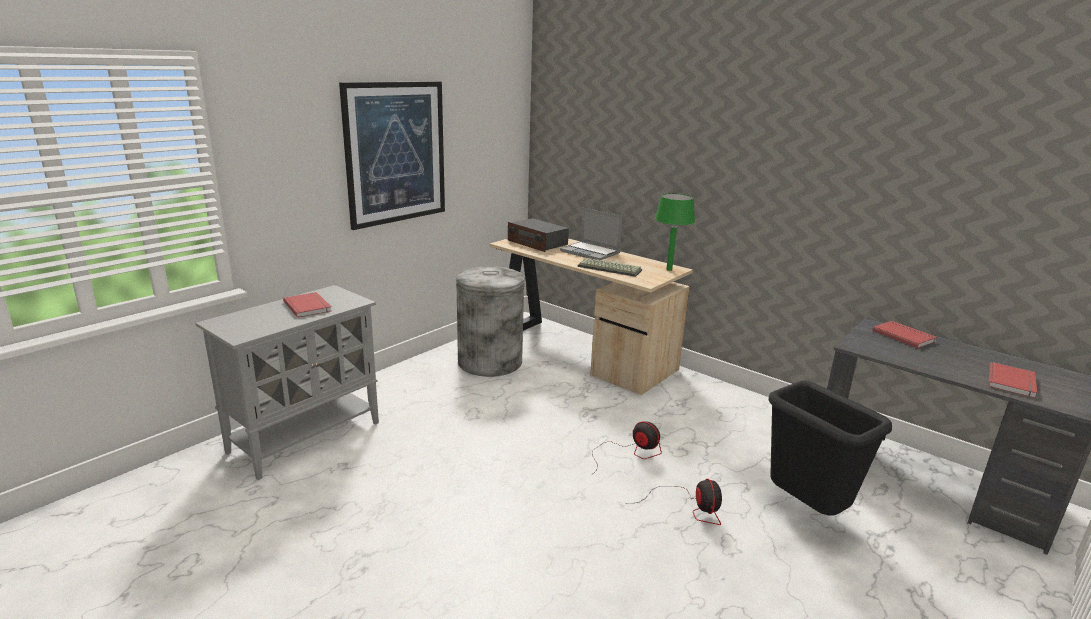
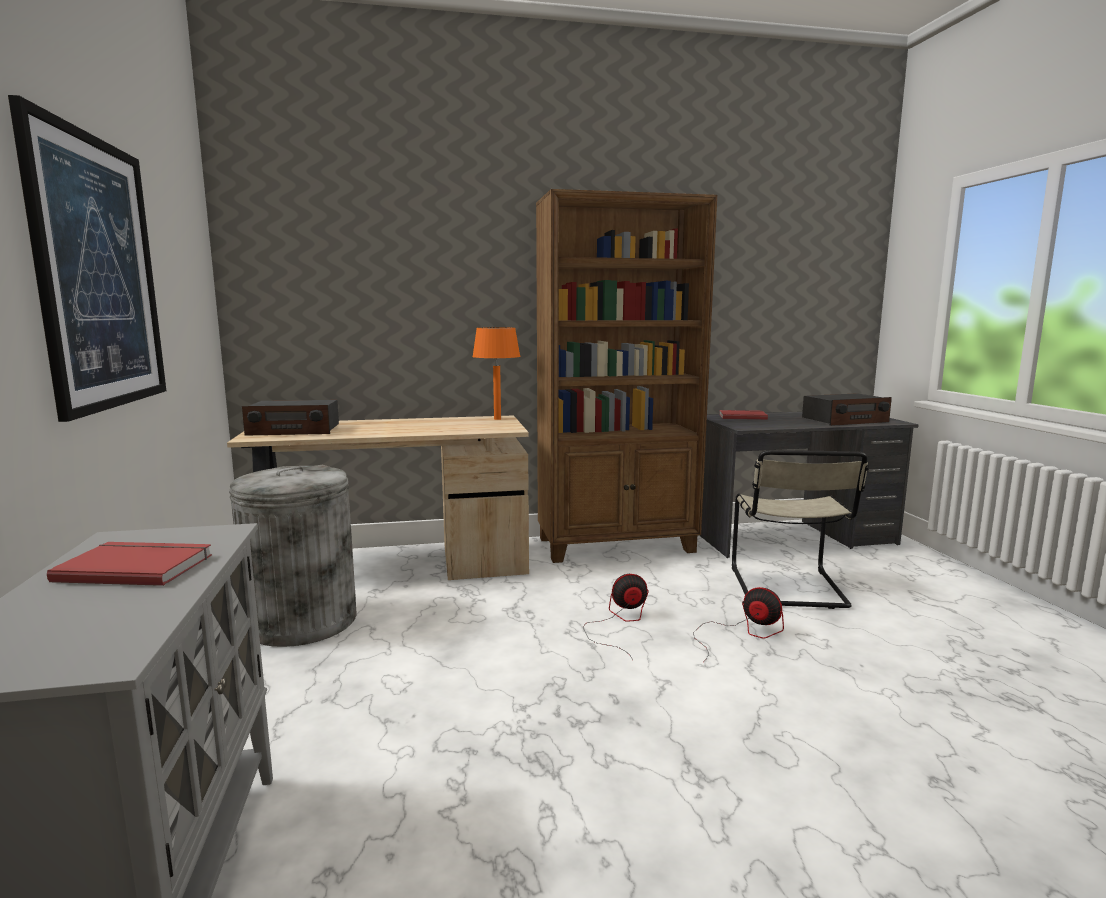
camera: 50 degrees left, 10 degrees down
laptop [560,208,623,260] -> none
keyboard [577,258,642,277] -> none
green table lamp [655,193,695,271] -> orange table lamp [472,327,521,420]
black trash can [768,381,892,516] -> beige chair [732,450,869,609]
red book [989,362,1037,398] -> radio [802,393,892,426]
none -> brown bookcase [536,189,717,563]

